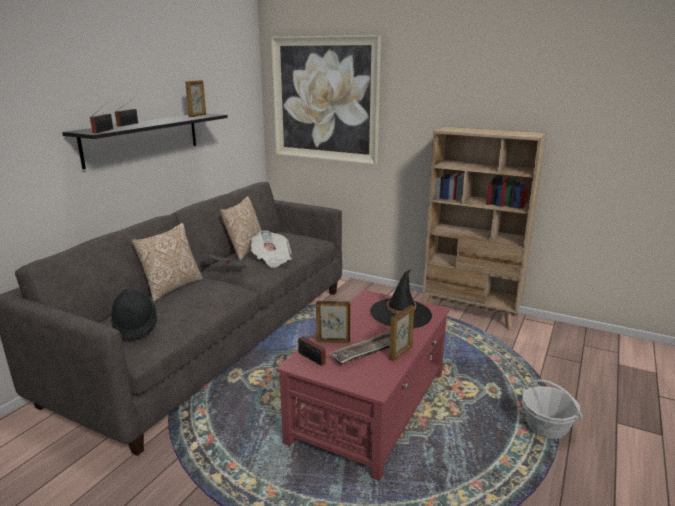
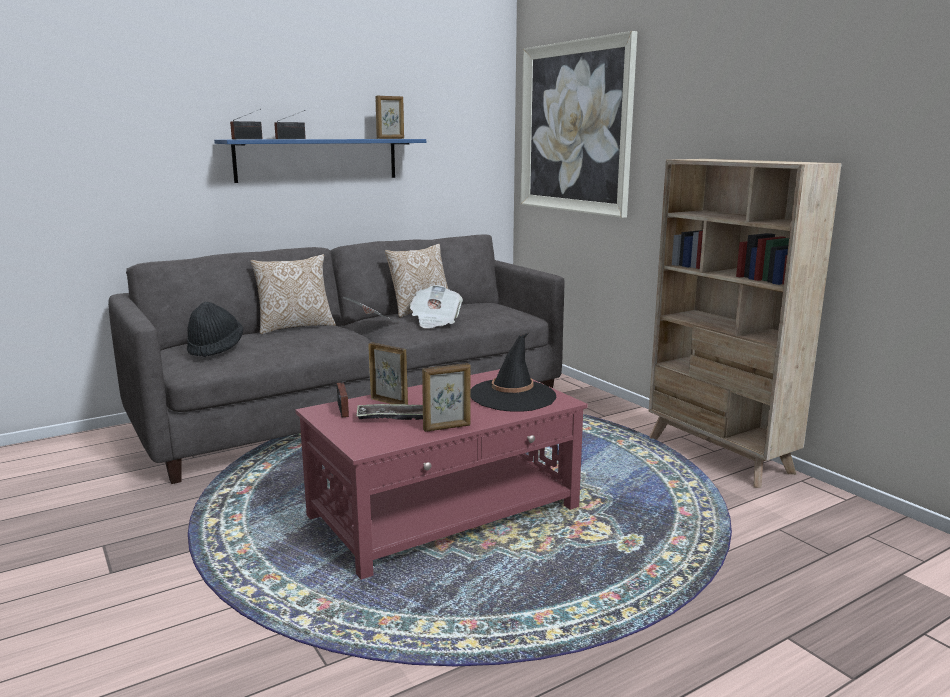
camera: 30 degrees right, 5 degrees down
black shelf [62,114,228,169] -> blue shelf [214,139,426,183]
basket [522,379,583,439] -> none

